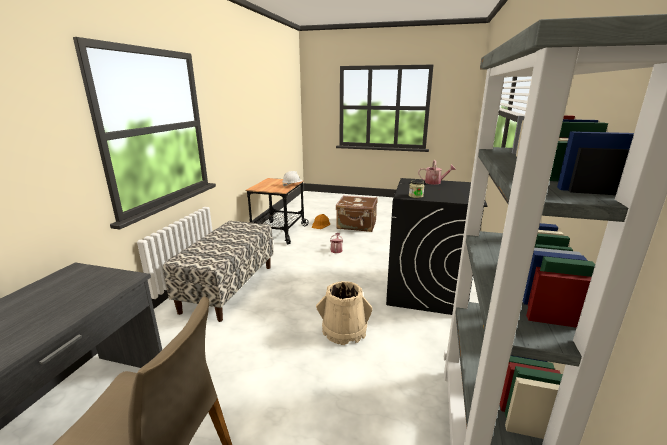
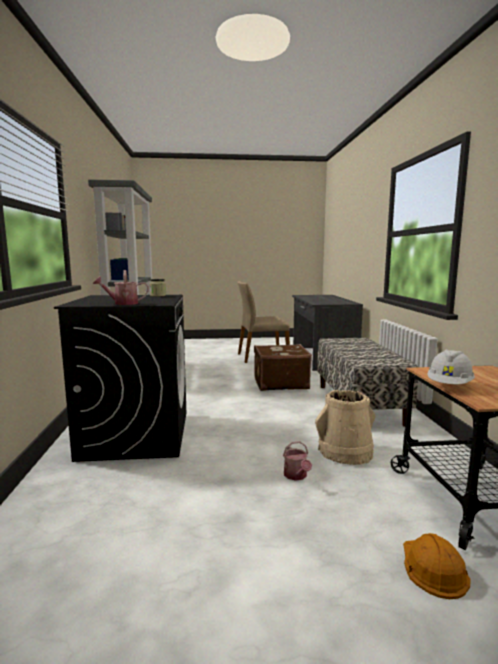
camera: 160 degrees right, 10 degrees down
beige bucket [316,281,372,345] -> beige bucket moved to [315,390,376,465]
brown suitcase [336,195,378,232] -> brown suitcase moved to [254,344,312,391]

